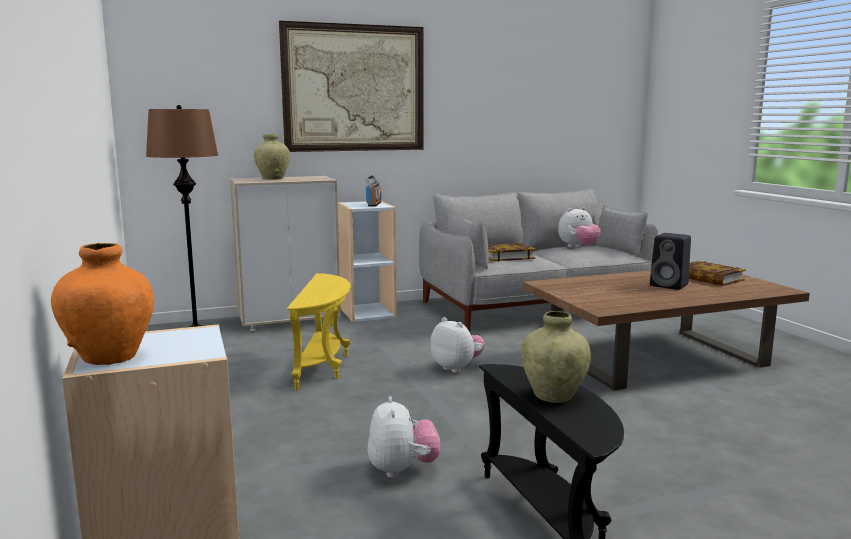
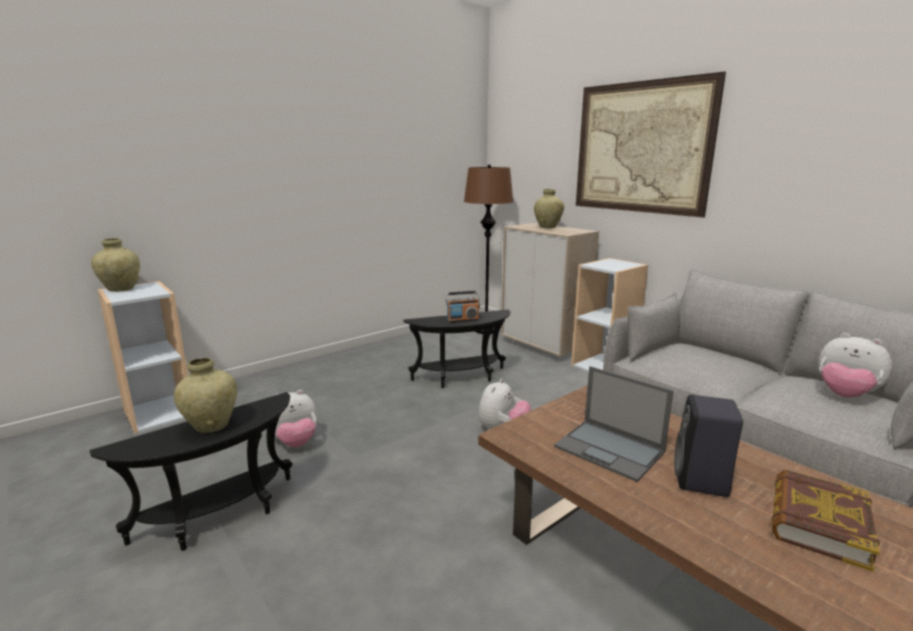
camera: 70 degrees right, 5 degrees up
orange vase [51,243,154,365] -> beige vase [91,238,140,292]
yellow side table [287,273,351,390] -> black side table [403,309,511,388]
radio [365,175,382,206] -> radio moved to [445,291,480,323]
book [488,243,536,261] -> none
none -> laptop [554,366,674,482]

